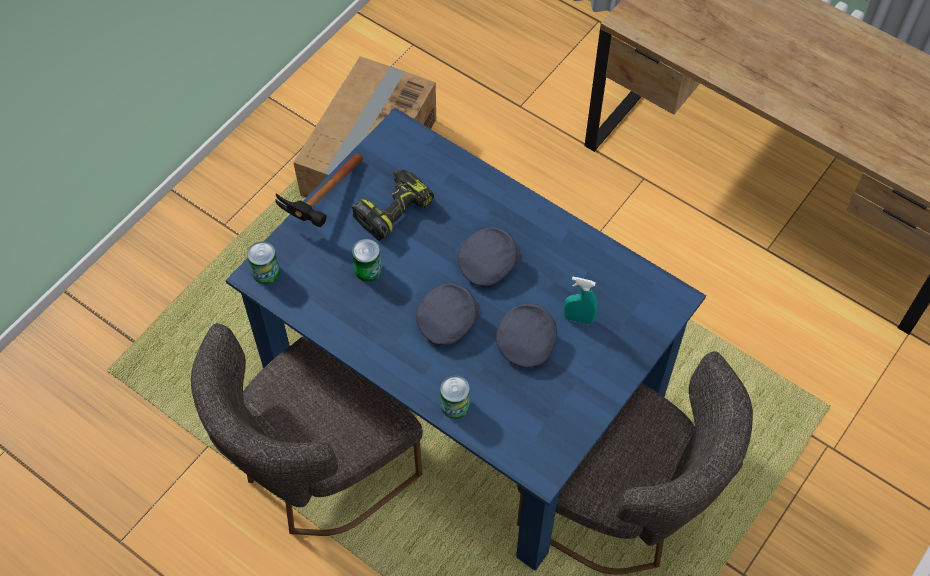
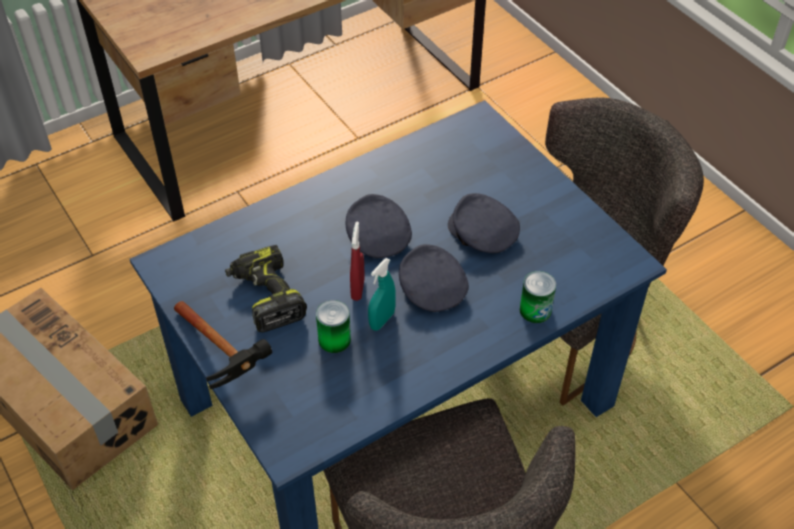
camera: 70 degrees left, 10 degrees down
can [247,241,280,284] -> none
turquoise spray bottle [564,276,598,324] -> turquoise spray bottle moved to [368,258,396,331]
none -> red spray bottle [350,221,365,301]

